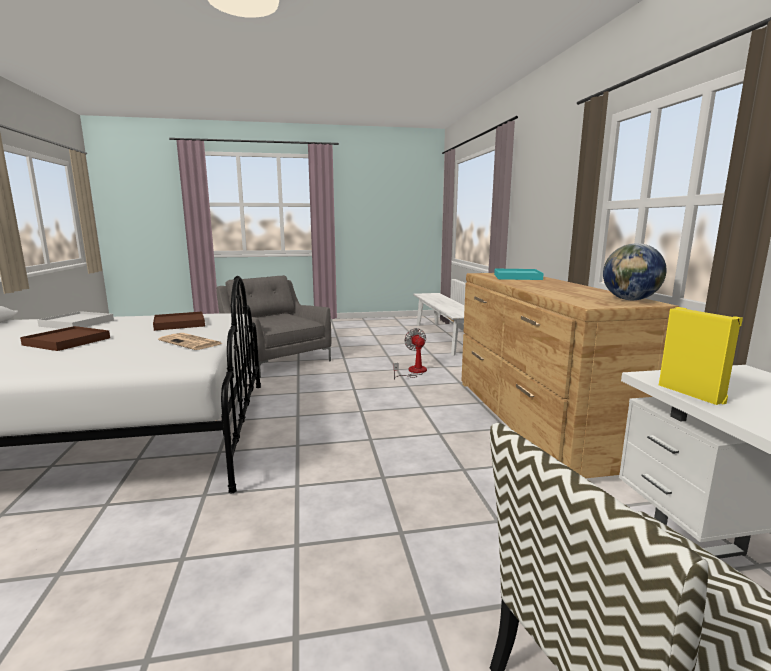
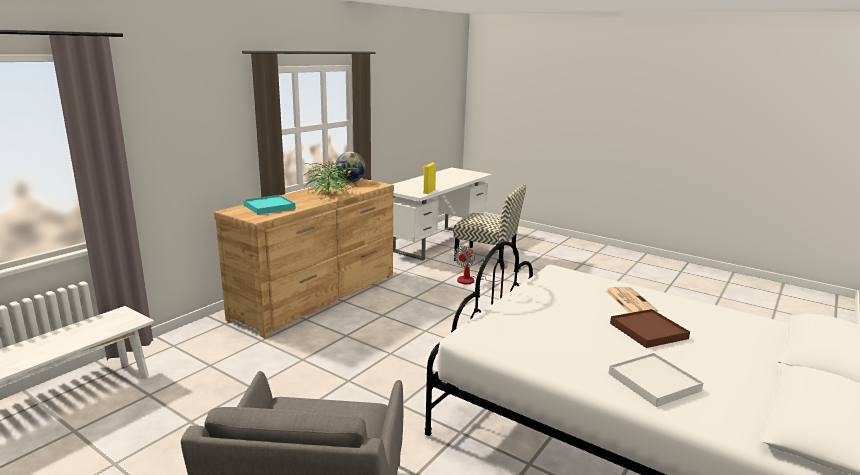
camera: 135 degrees left, 5 degrees up
brown tray [153,312,205,331] -> none
newspaper [158,333,222,350] -> newspaper moved to [606,287,659,313]
fan [393,328,427,380] -> fan moved to [454,246,507,284]
none -> potted plant [302,160,360,197]

